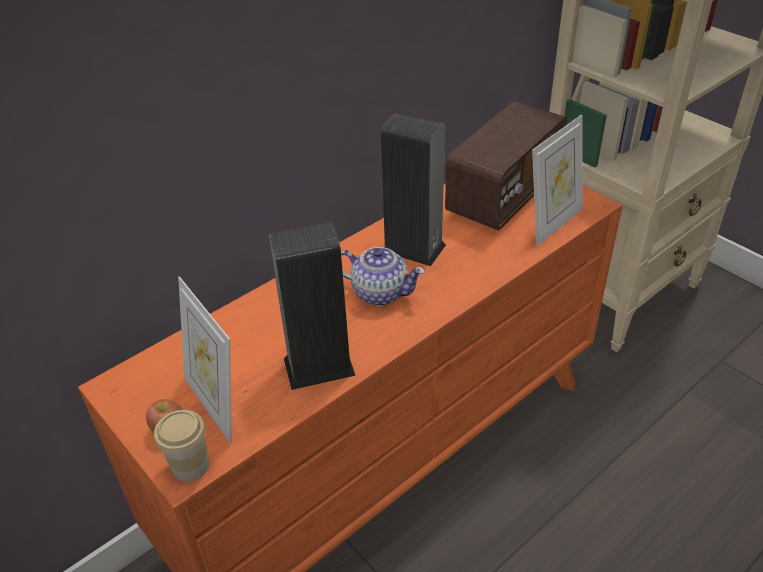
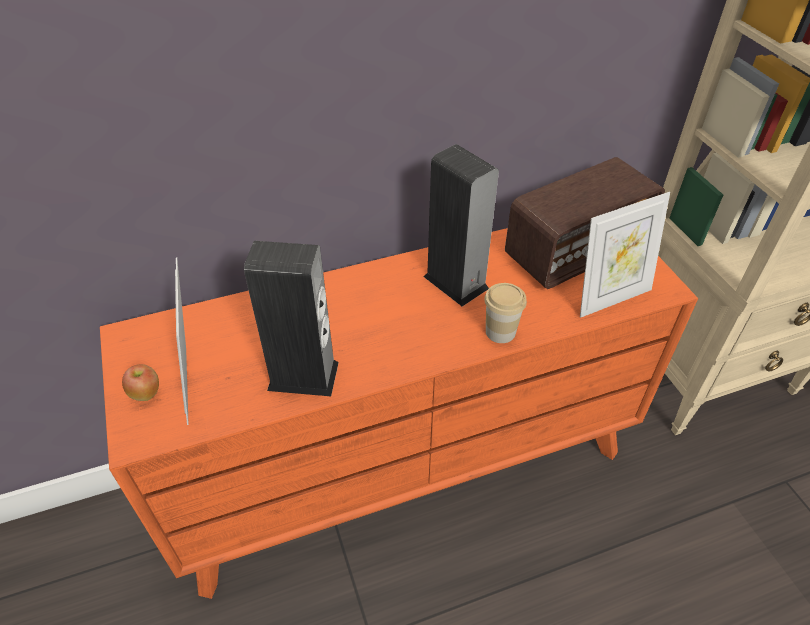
camera: 20 degrees right, 5 degrees up
cup [154,410,209,482] -> cup moved to [484,283,527,343]
teapot [341,247,425,306] -> none

